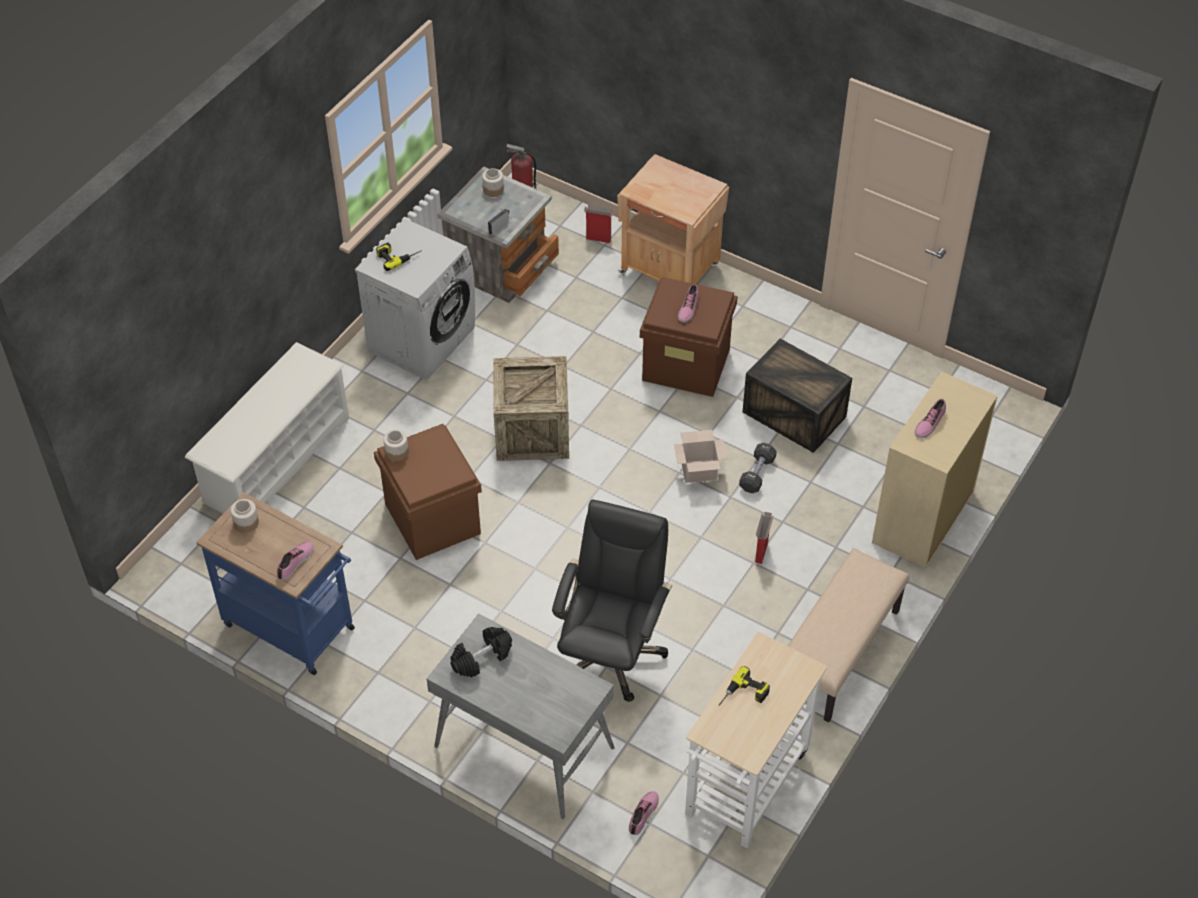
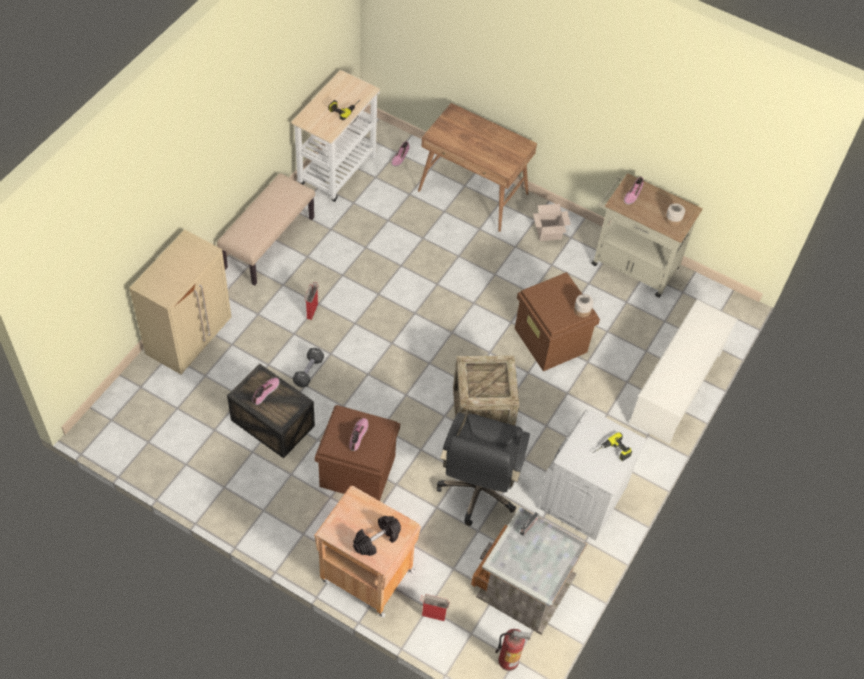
camera: 175 degrees right, 5 degrees up
blue cart [196,492,355,675] -> beige cart [591,173,703,298]
grey desk [426,614,615,820] -> brown desk [418,103,537,232]
black dumbbell [450,627,512,678] -> black dumbbell moved to [353,516,401,556]
jar [482,169,504,197] -> none
black office chair [552,499,672,702] -> black office chair moved to [437,413,530,526]
cardboard box [674,430,727,483] -> cardboard box moved to [533,204,571,241]
shoe [915,399,946,438] -> shoe moved to [252,377,279,405]

